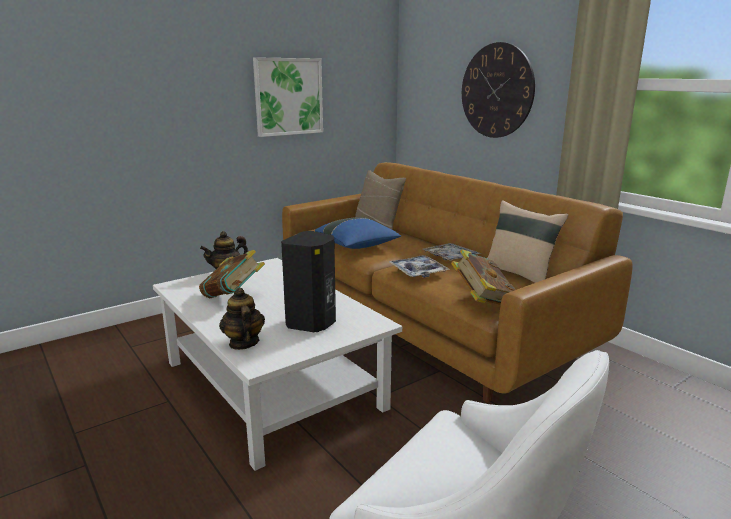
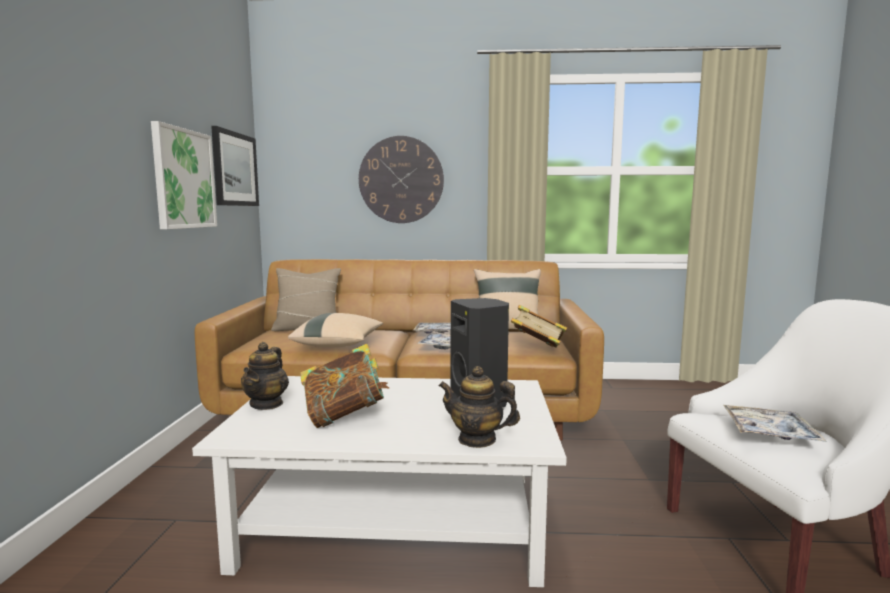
camera: 50 degrees left, 10 degrees down
blue pillow [315,217,401,249] -> beige pillow [288,313,383,347]
none -> picture [211,126,259,206]
none -> tray [723,405,827,442]

